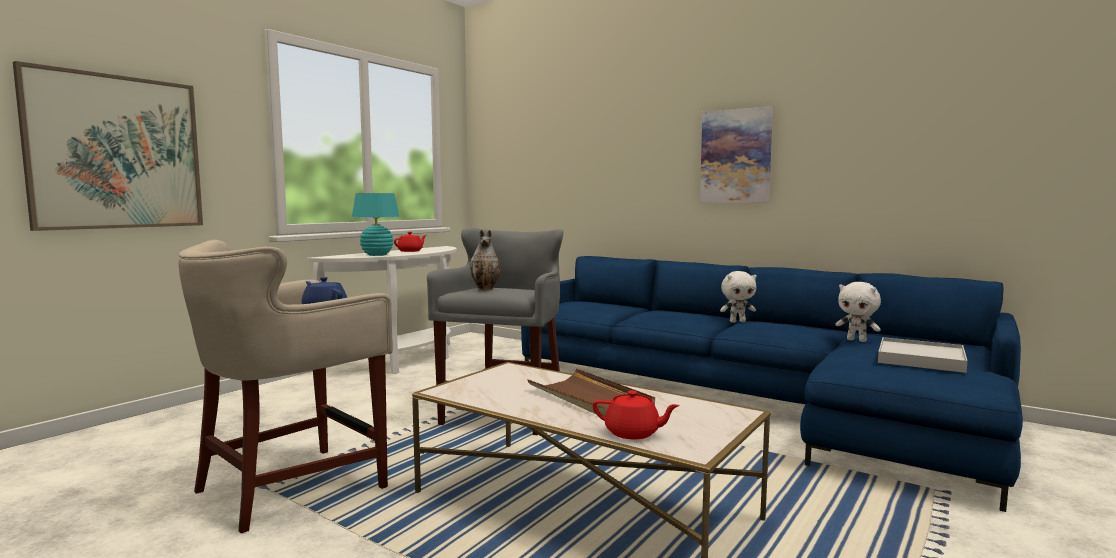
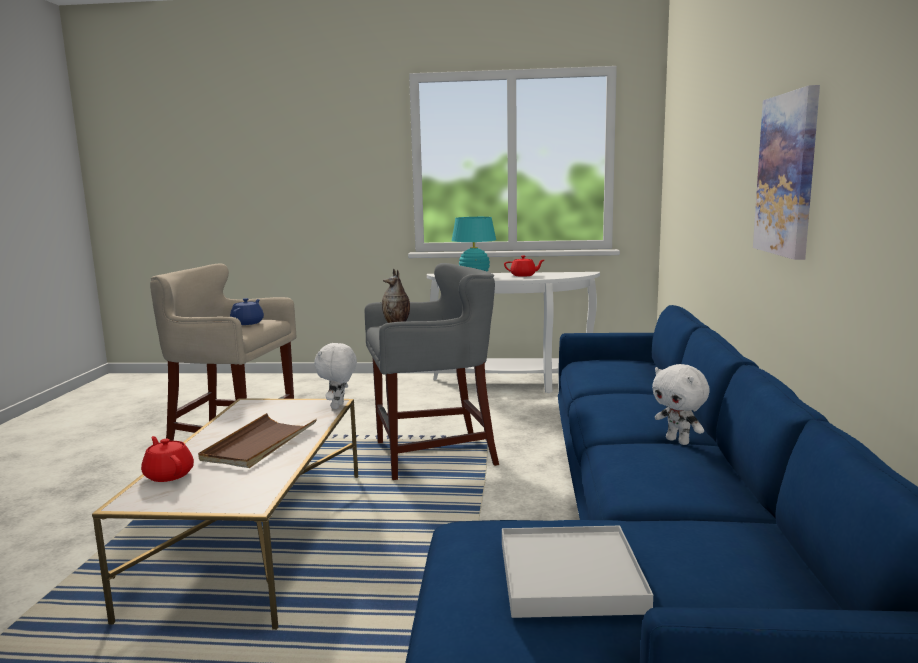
camera: 60 degrees right, 5 degrees up
picture [13,61,203,231] -> none
red teapot [592,390,680,439] -> red teapot turned 150 degrees clockwise [141,436,194,482]
white plush toy [835,282,881,342] -> white plush toy moved to [314,343,357,409]

